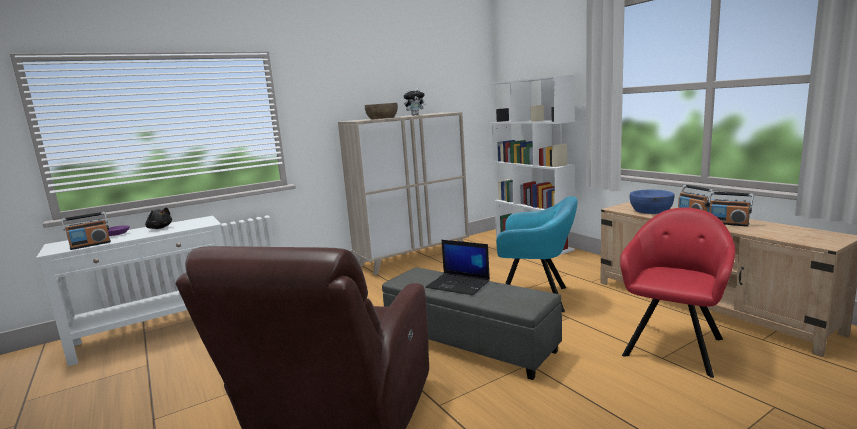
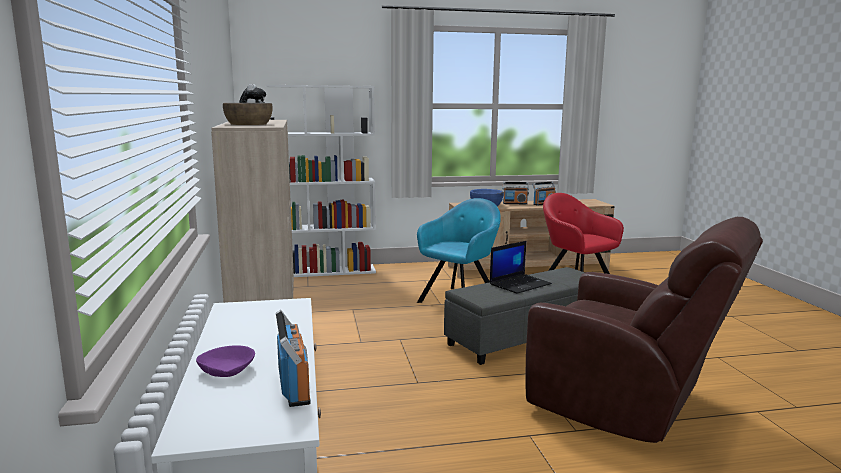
camera: 70 degrees left, 0 degrees up
black plush toy [145,208,172,229] -> none

